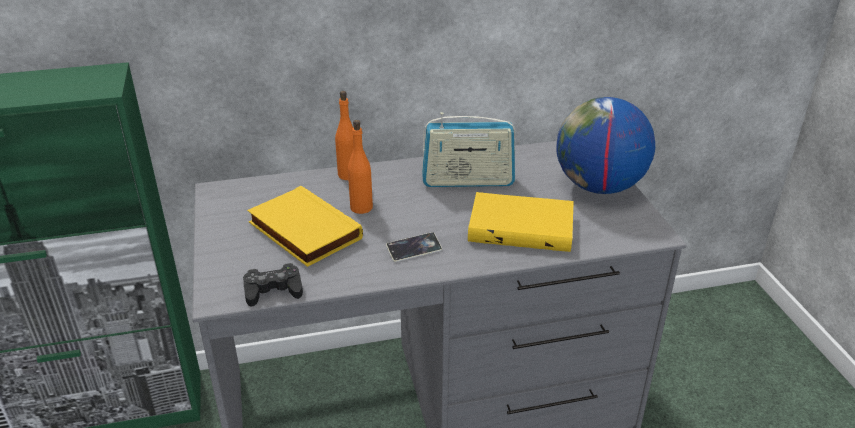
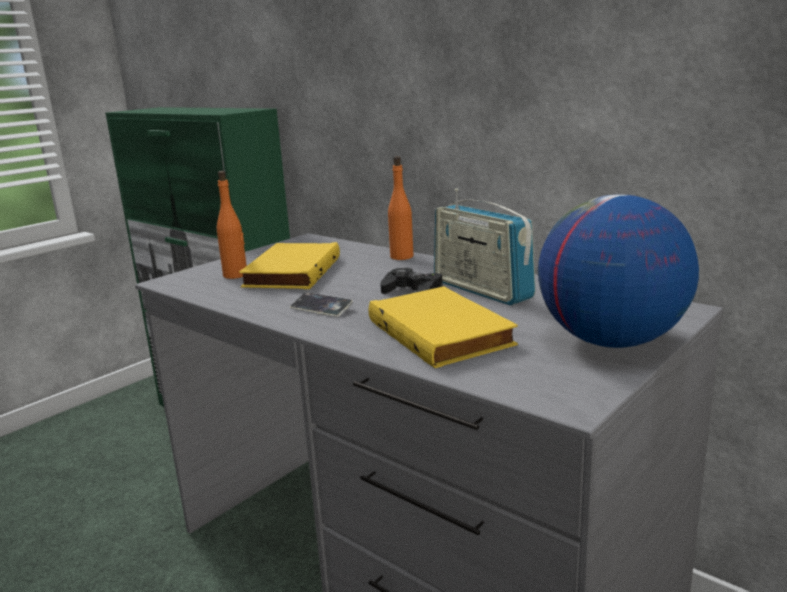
camera: 55 degrees right, 15 degrees down
black game controller [243,263,303,306] -> black game controller moved to [380,268,443,294]
orange bottle [348,120,373,214] -> orange bottle moved to [217,171,247,279]

